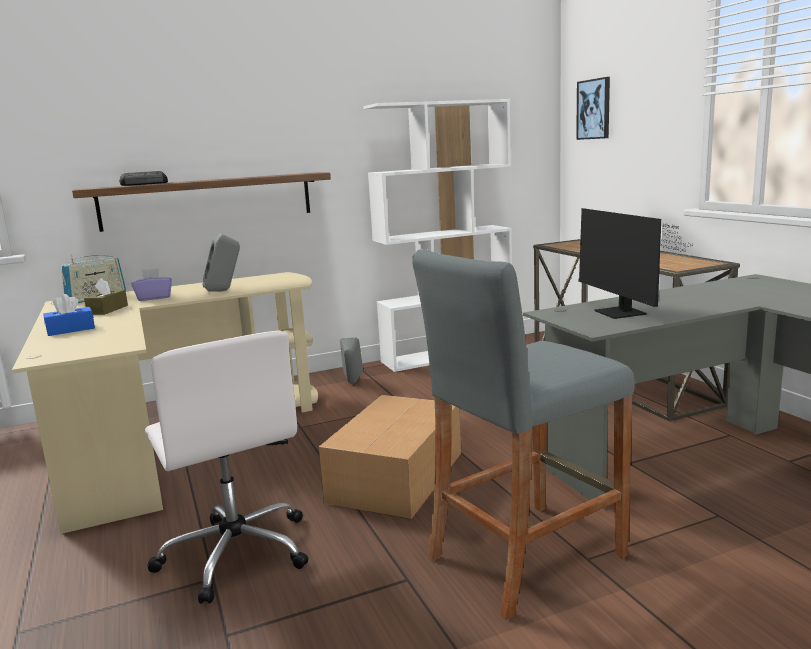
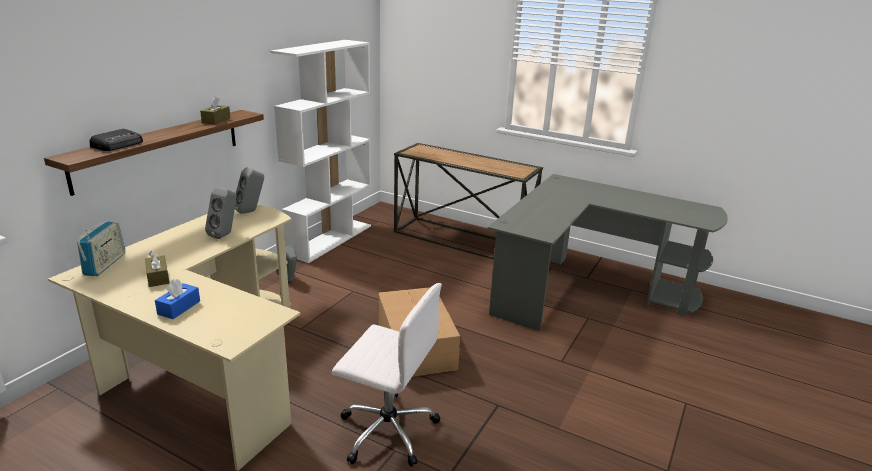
camera: 40 degrees left, 10 degrees up
purple tissue box [131,268,172,301] -> none
grey stool [412,249,635,620] -> none
picture [576,77,610,140] -> none
monitor [578,208,693,319] -> none
none -> brown tissue box [200,97,230,124]
none -> grey speaker [235,167,264,214]

